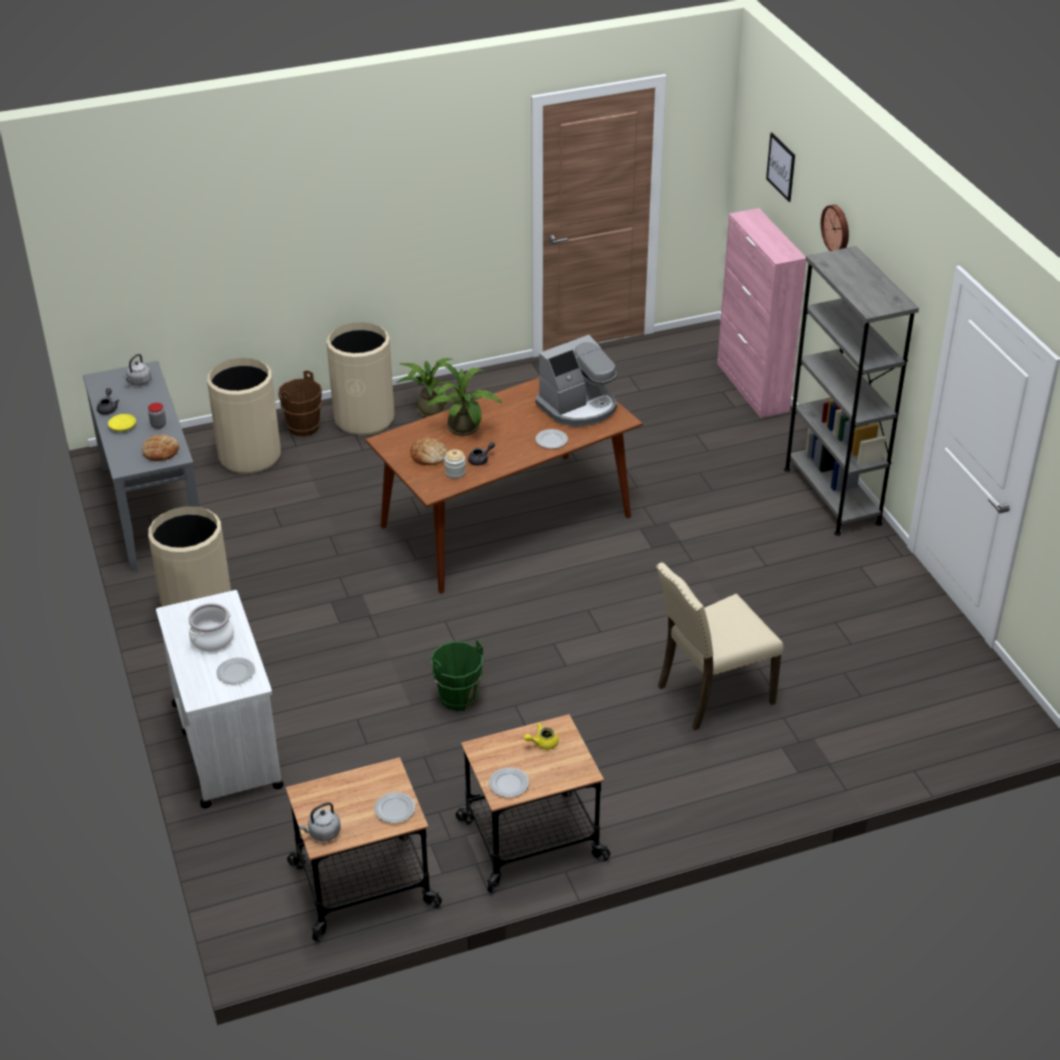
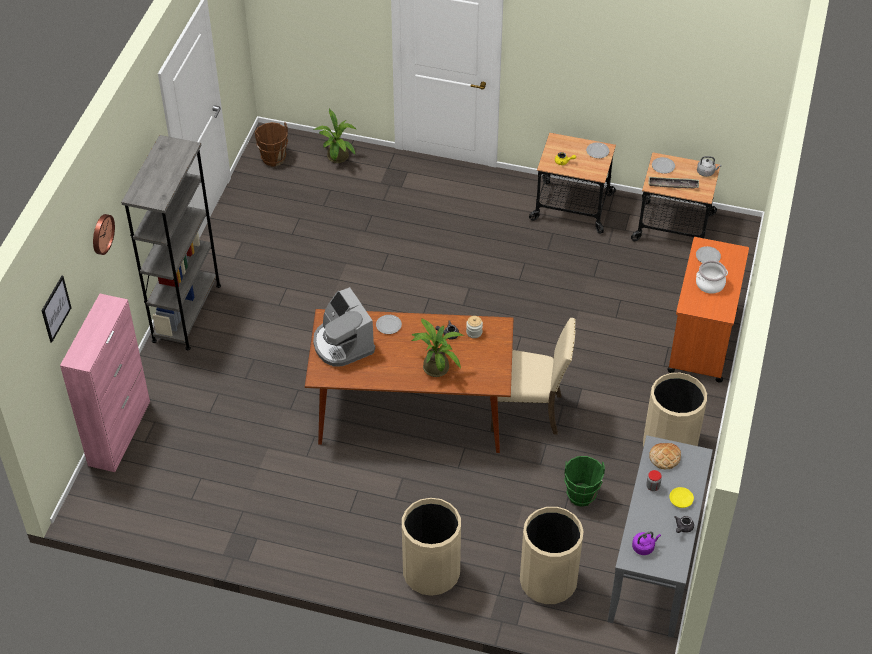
camera: 145 degrees left, 10 degrees up
grey kettle [123,354,151,385] -> purple kettle [632,531,661,555]
white cart [156,590,284,808] -> orange cart [667,237,749,383]
brown bucket [278,370,322,436] -> brown bucket moved to [255,122,288,166]
potted plant [395,358,459,417] -> potted plant moved to [314,109,357,163]
bread [410,438,448,465] -> none
green bucket [430,640,483,711] -> green bucket moved to [564,456,605,507]
coffee machine [535,335,617,427] -> coffee machine turned 120 degrees counterclockwise [313,287,375,367]
beige chair [656,562,784,731] -> beige chair moved to [491,318,576,435]
none -> tray [649,177,699,189]

